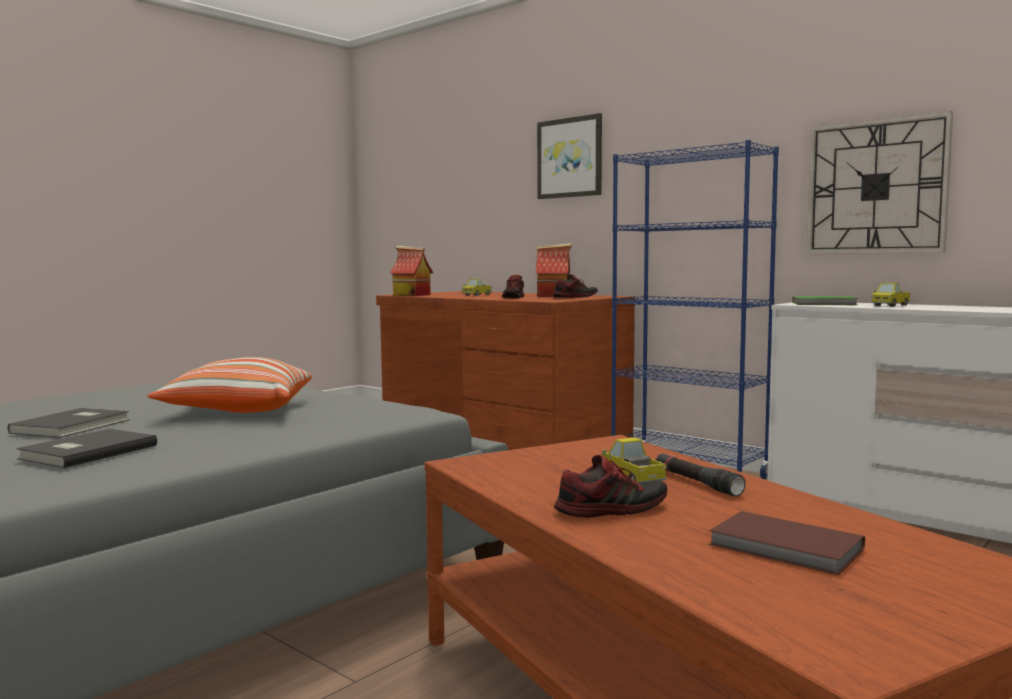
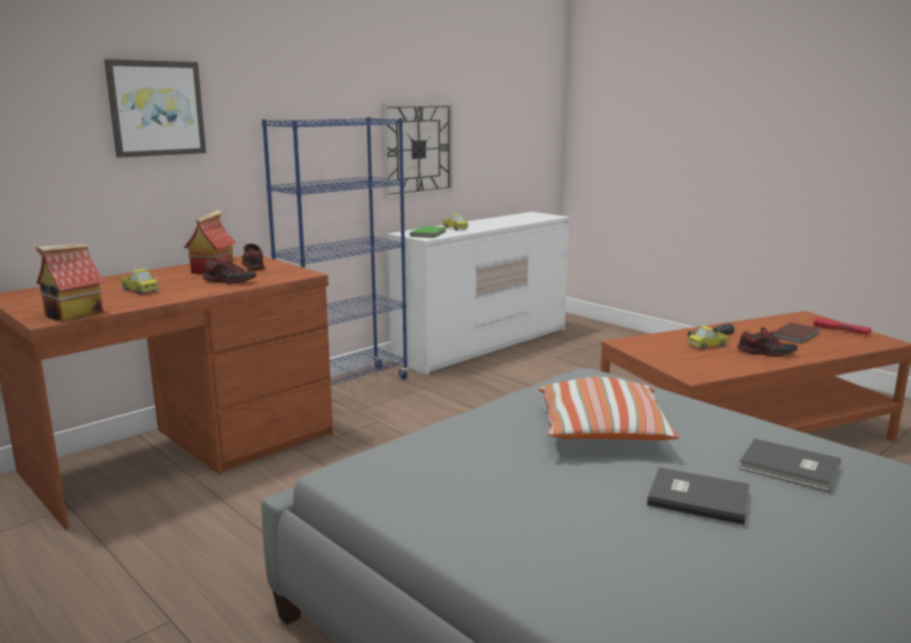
camera: 85 degrees left, 10 degrees up
shoe [554,455,667,518] -> shoe turned 120 degrees clockwise [737,327,797,356]
none -> red flashlight [814,317,871,335]

